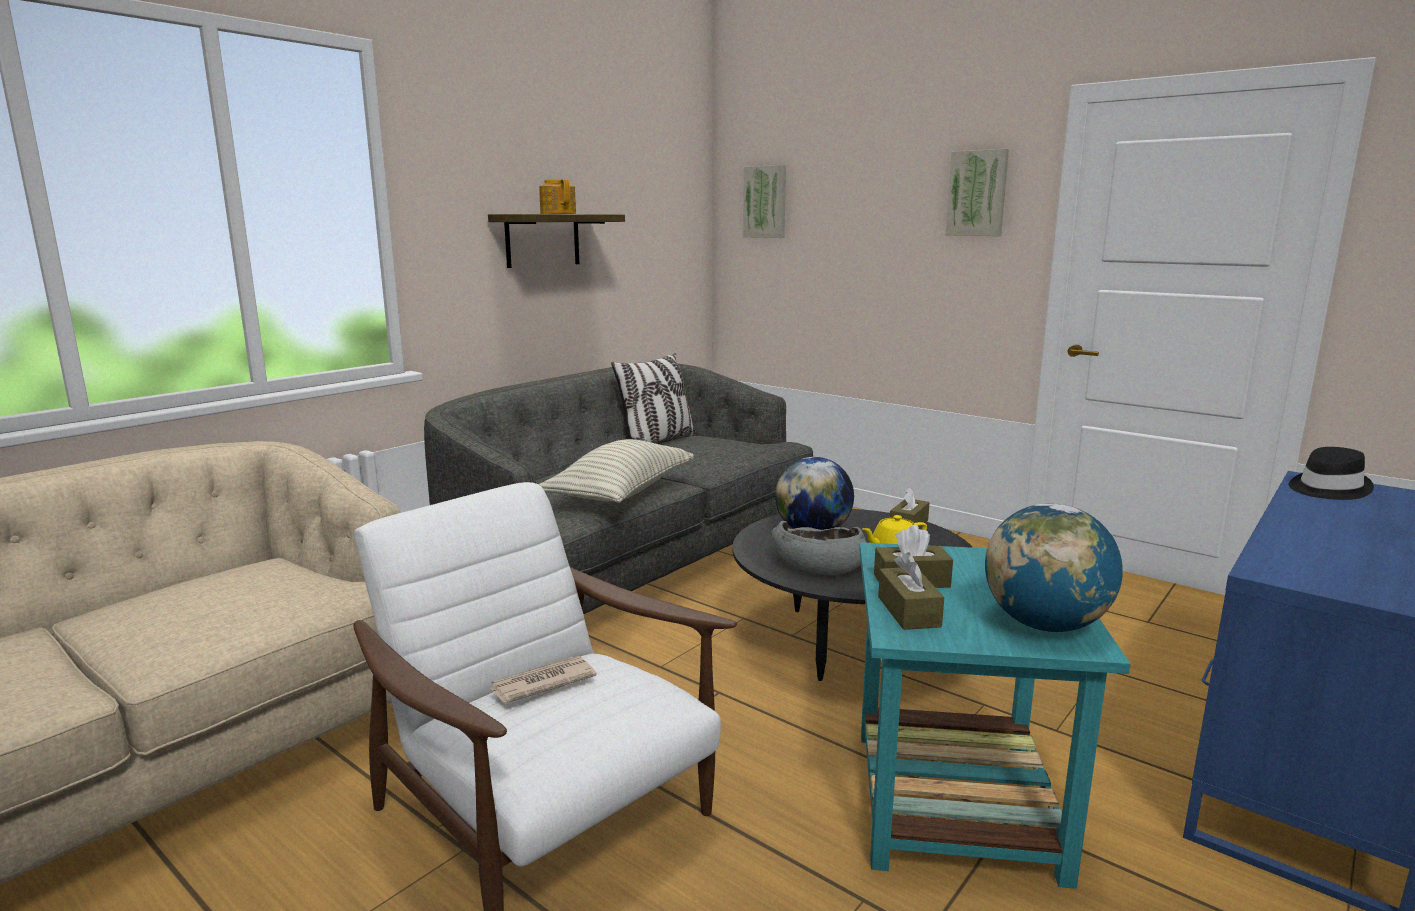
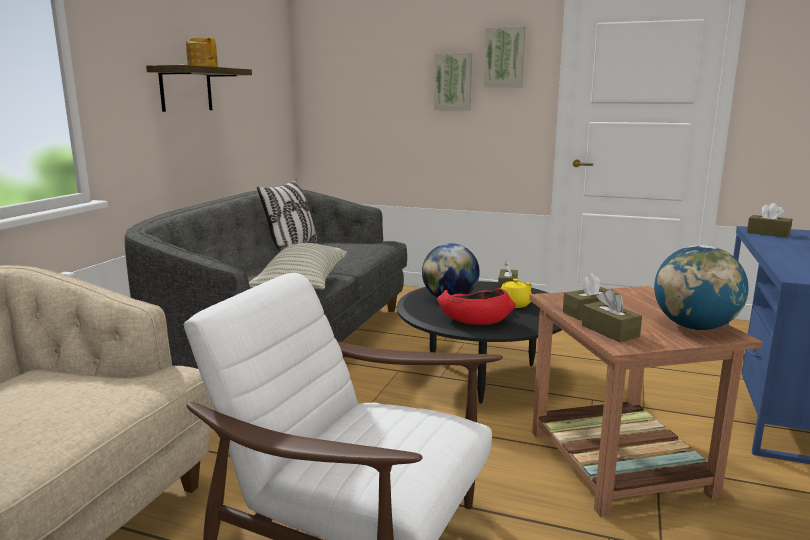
camera: 20 degrees left, 0 degrees up
newspaper [489,656,597,703] -> none
picture [743,165,786,238] -> picture moved to [434,53,472,111]
grey bowl [771,521,867,575] -> red bowl [437,288,515,325]
turquoise side table [859,542,1131,889] -> brown side table [529,286,763,517]
black hat [1289,447,1374,500] -> brown tissue box [747,203,792,237]

